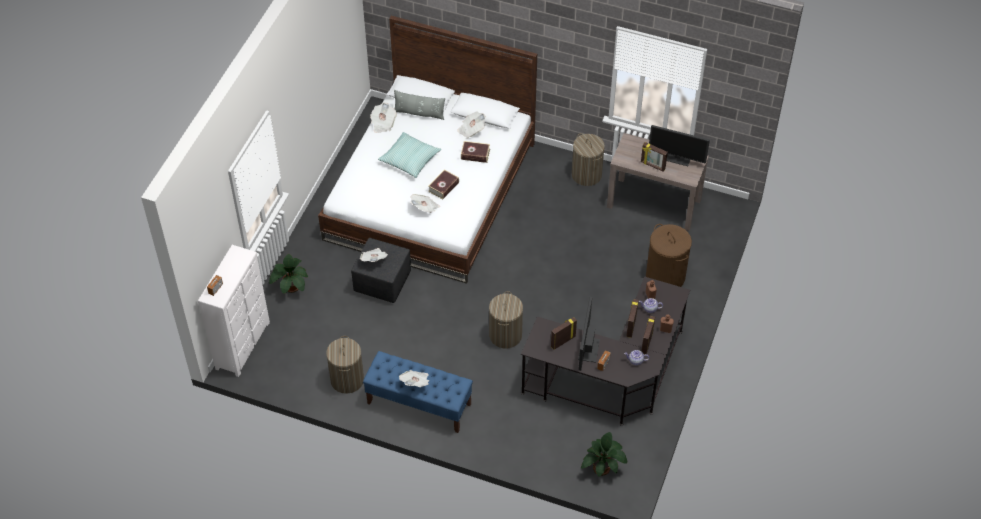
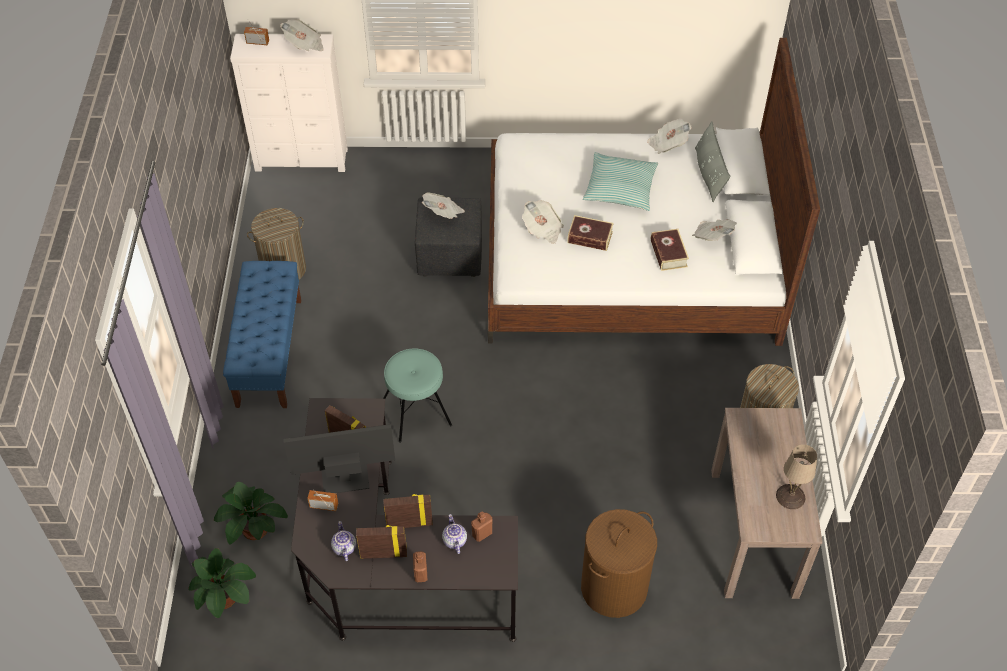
camera: 70 degrees right, 0 degrees up
potted plant [269,254,308,294] -> potted plant moved to [214,482,288,545]
newspaper [399,370,429,387] -> newspaper moved to [280,19,323,51]
laundry basket [489,291,523,348] -> turquoise stool [383,348,452,443]
picture frame [641,142,668,172] -> none
monitor [649,125,710,166] -> beige table lamp [776,444,817,509]

